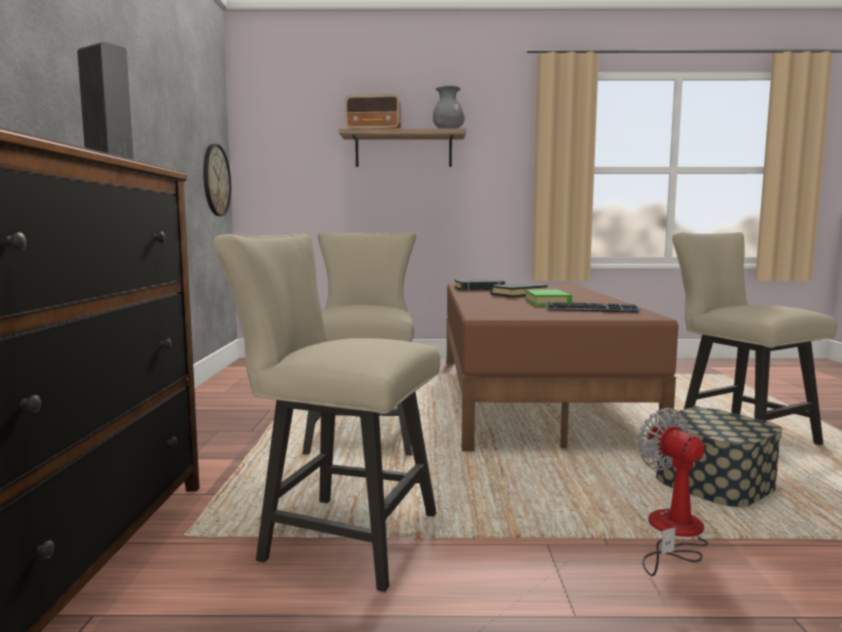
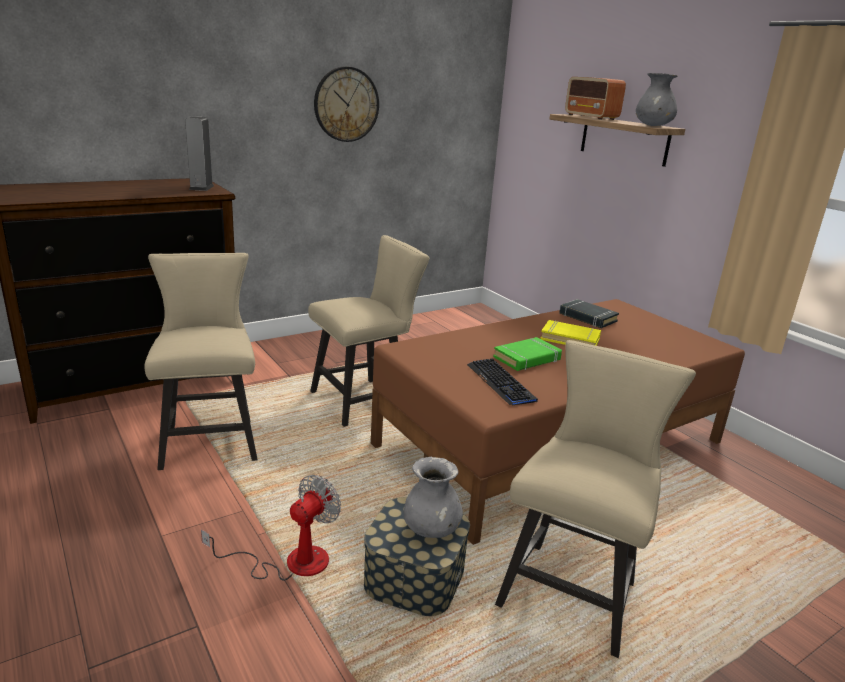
camera: 55 degrees right, 15 degrees up
wall clock [203,144,231,216] -> wall clock moved to [314,67,379,142]
black book [490,283,548,297] -> yellow book [540,320,601,346]
none -> grey vase [404,457,463,538]

